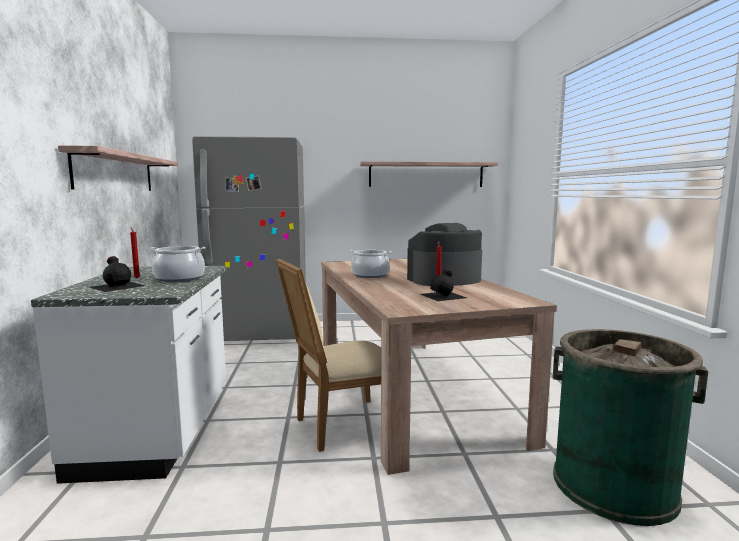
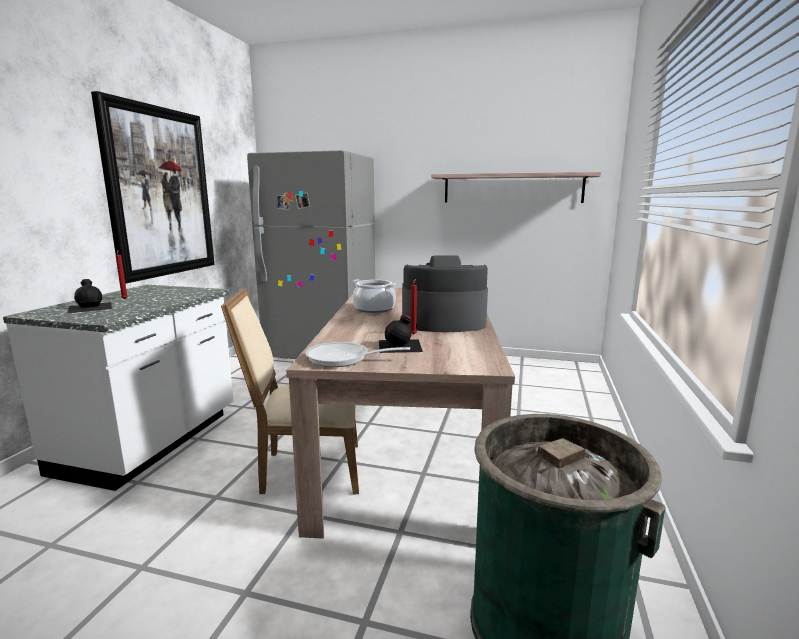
camera: 20 degrees right, 5 degrees up
shelf [58,145,178,191] -> picture [91,91,215,284]
cooking pot [149,246,206,282] -> none
none -> frying pan [305,342,410,367]

